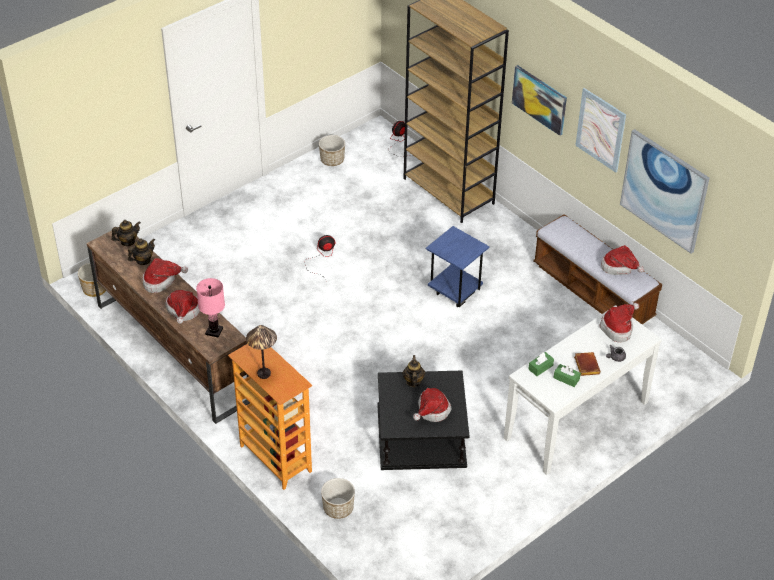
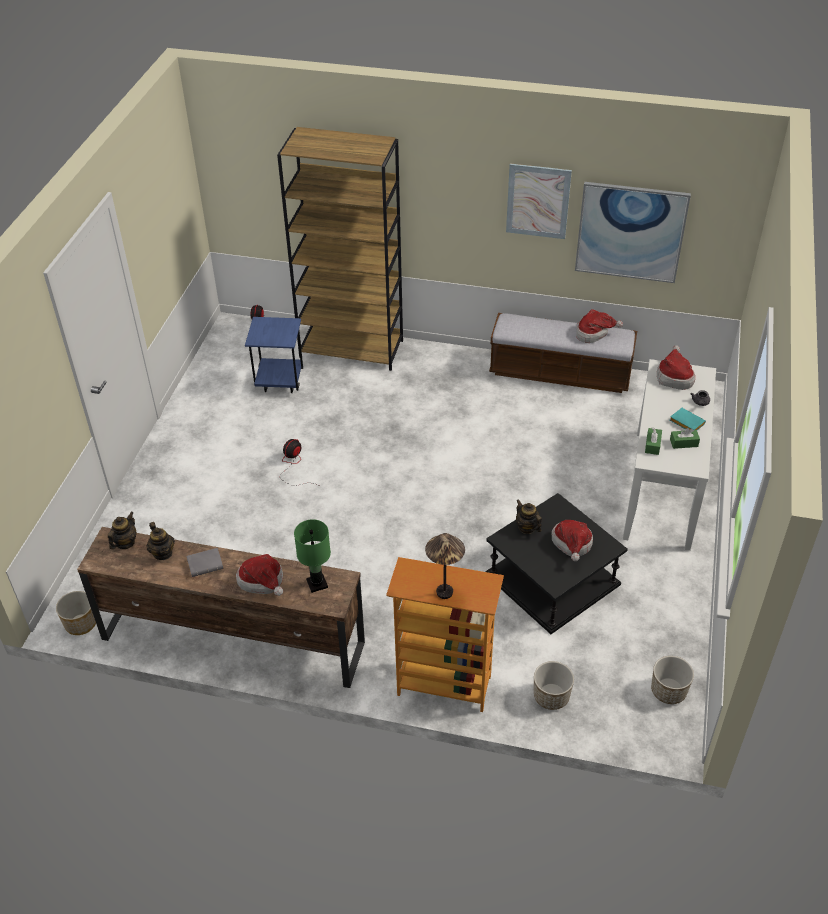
camera: 35 degrees left, 0 degrees up
teapot [128,238,155,265] -> teapot turned 135 degrees clockwise [146,522,175,560]
hat [143,258,188,293] -> grey book [186,548,223,577]
pink table lamp [196,278,225,338] -> green table lamp [294,519,331,593]
planter [319,135,345,166] -> planter moved to [651,656,694,704]
blue side table [426,226,489,307] -> blue side table moved to [245,317,303,393]
picture [512,65,567,136] -> none
brown book [574,352,601,376] -> turquoise book [669,408,706,430]

